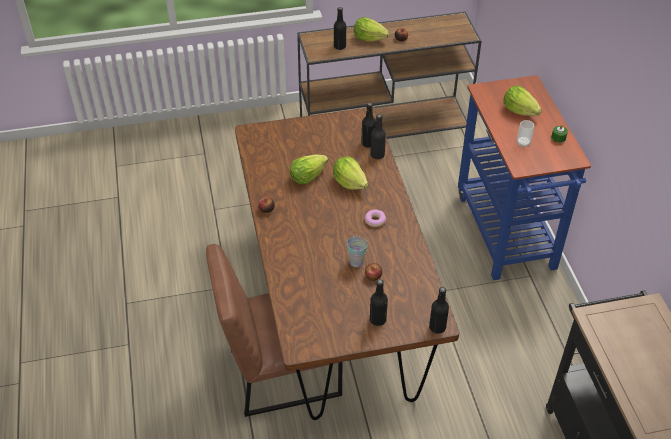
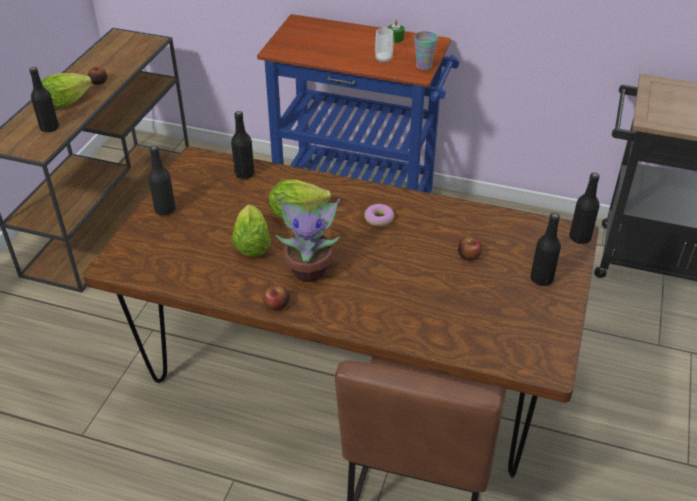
camera: 60 degrees left, 5 degrees down
cup [347,236,368,267] -> cup moved to [414,31,438,70]
black bottle [371,114,386,159] -> black bottle moved to [148,146,176,216]
lettuce [503,86,542,116] -> none
none -> potted plant [275,198,340,282]

